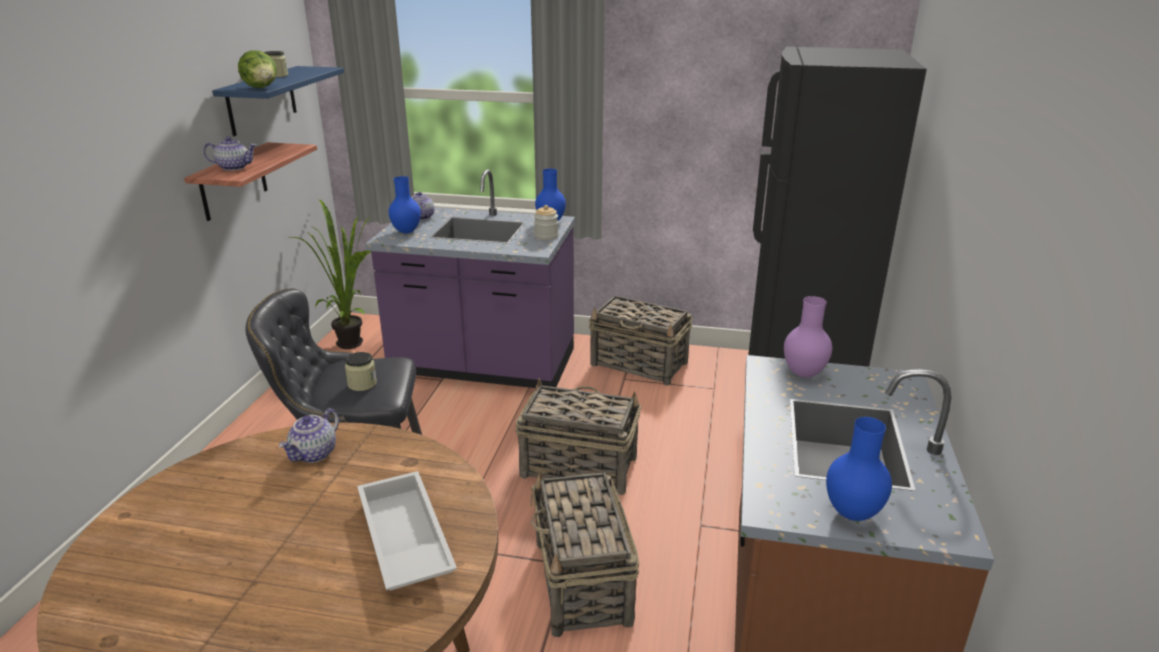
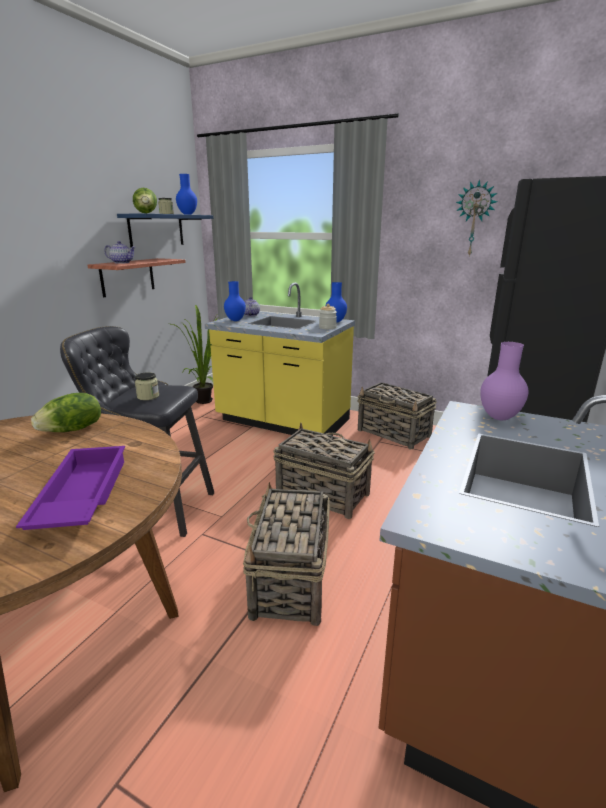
camera: 15 degrees right, 5 degrees down
teapot [279,408,339,463] -> lettuce [31,393,101,432]
white tray [357,471,457,591] -> purple tray [16,446,125,530]
purple counter [365,169,575,388] -> yellow counter [205,282,355,436]
blue vase [826,417,892,521] -> blue vase moved to [176,174,197,215]
none -> wall clock [456,180,497,256]

